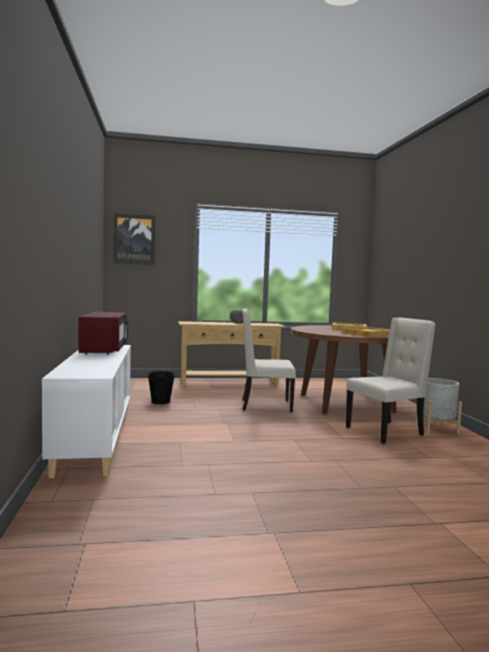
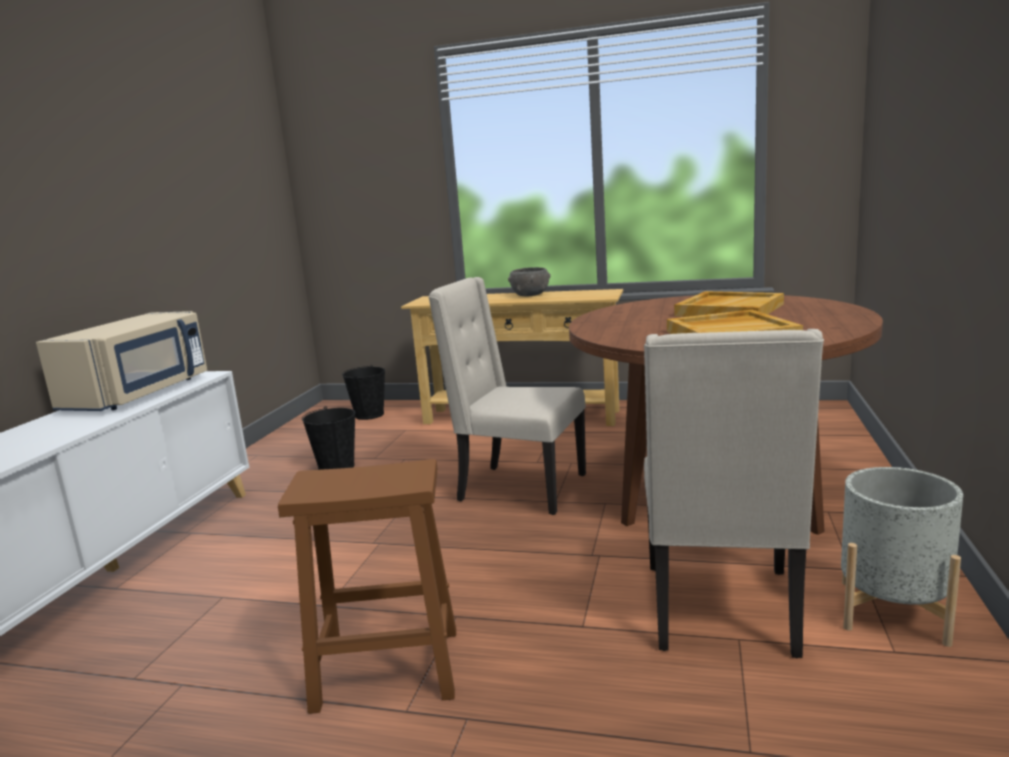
camera: 25 degrees right, 10 degrees up
red microwave [79,312,128,355] -> beige microwave [36,311,207,411]
picture [113,214,155,265] -> none
beige chair [346,317,436,444] -> beige chair turned 105 degrees clockwise [644,329,824,658]
none -> brown stool [278,459,456,714]
none -> black bucket [342,365,385,420]

